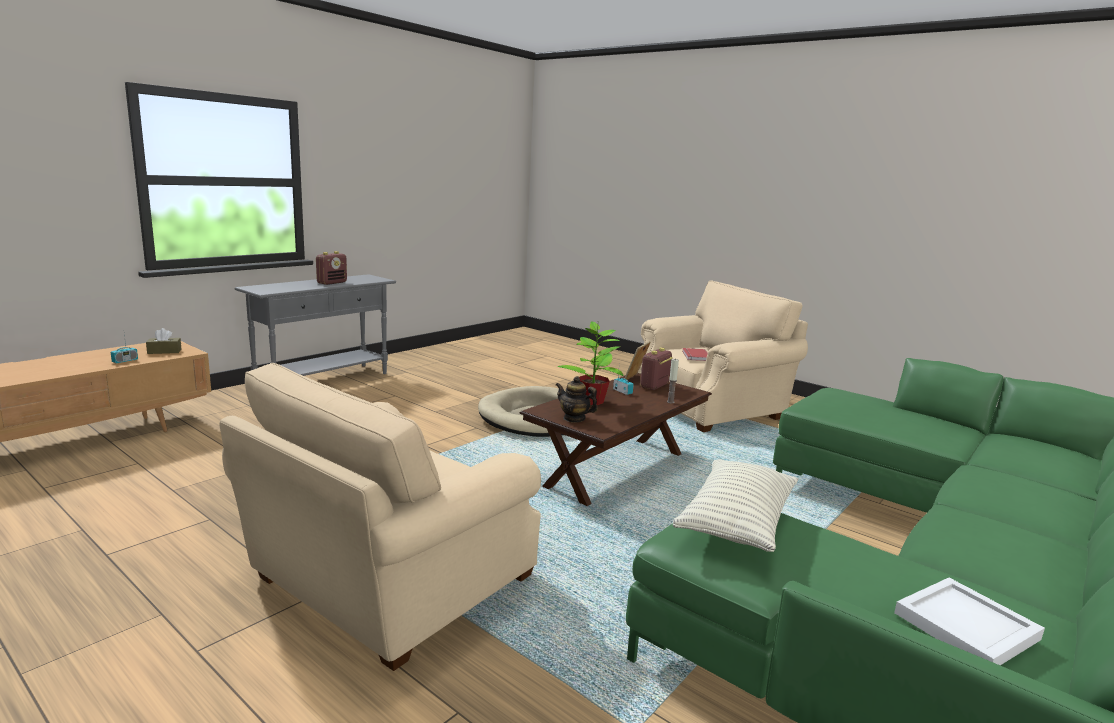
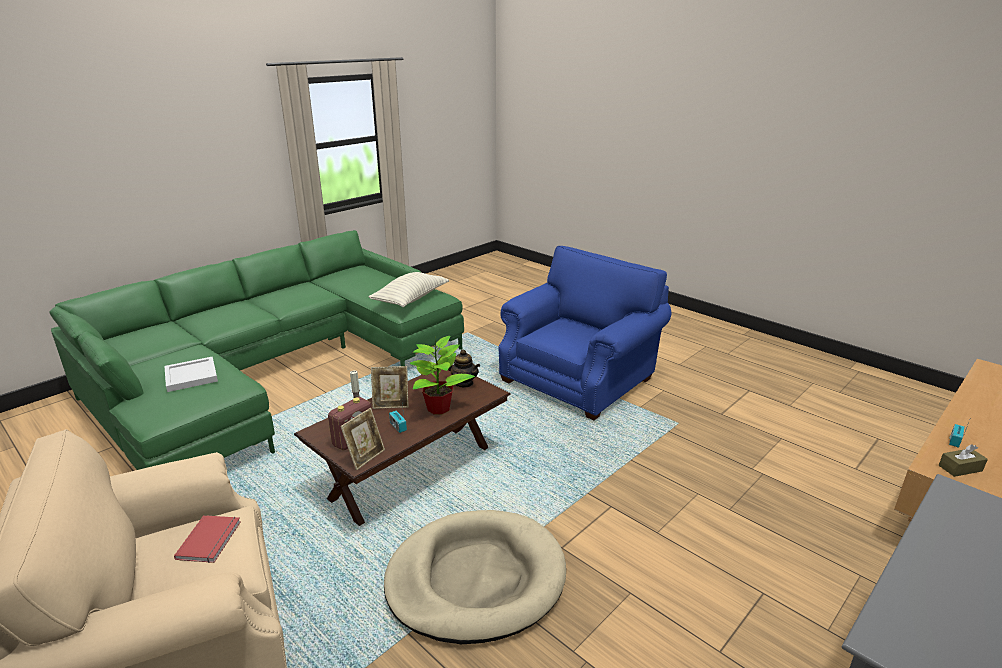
camera: 175 degrees left, 10 degrees up
beige armchair [219,363,541,671] -> blue armchair [499,246,671,420]
radio [316,251,347,285] -> none
white tray [894,578,1045,665] -> white tray moved to [164,357,218,392]
none -> picture frame [371,366,409,409]

